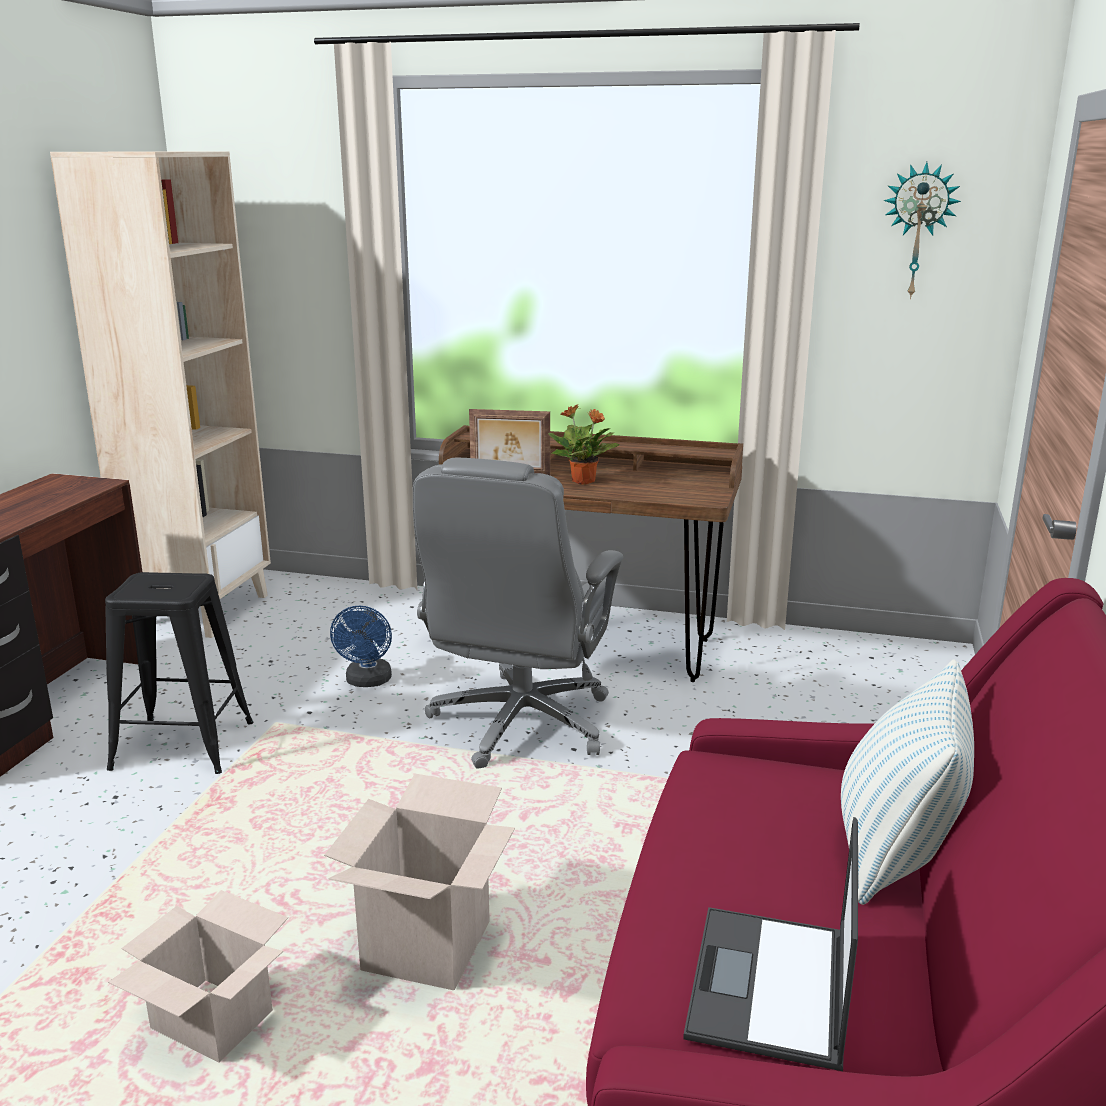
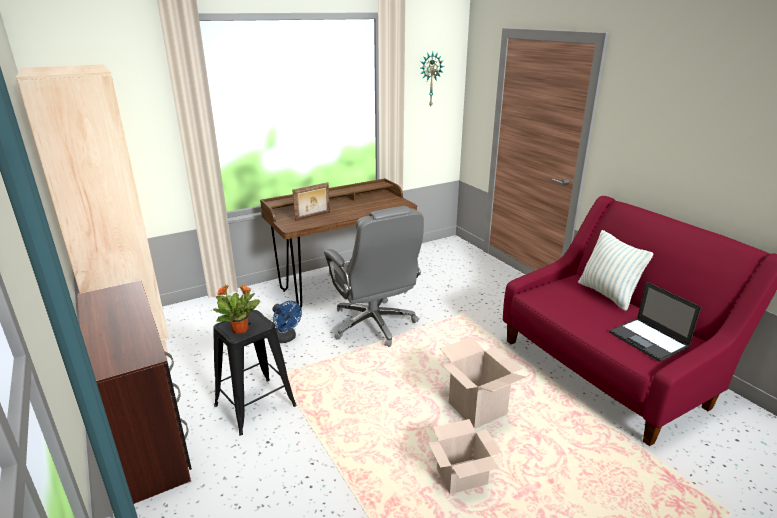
camera: 45 degrees left, 5 degrees up
potted plant [548,405,619,485] -> potted plant moved to [213,284,260,334]

